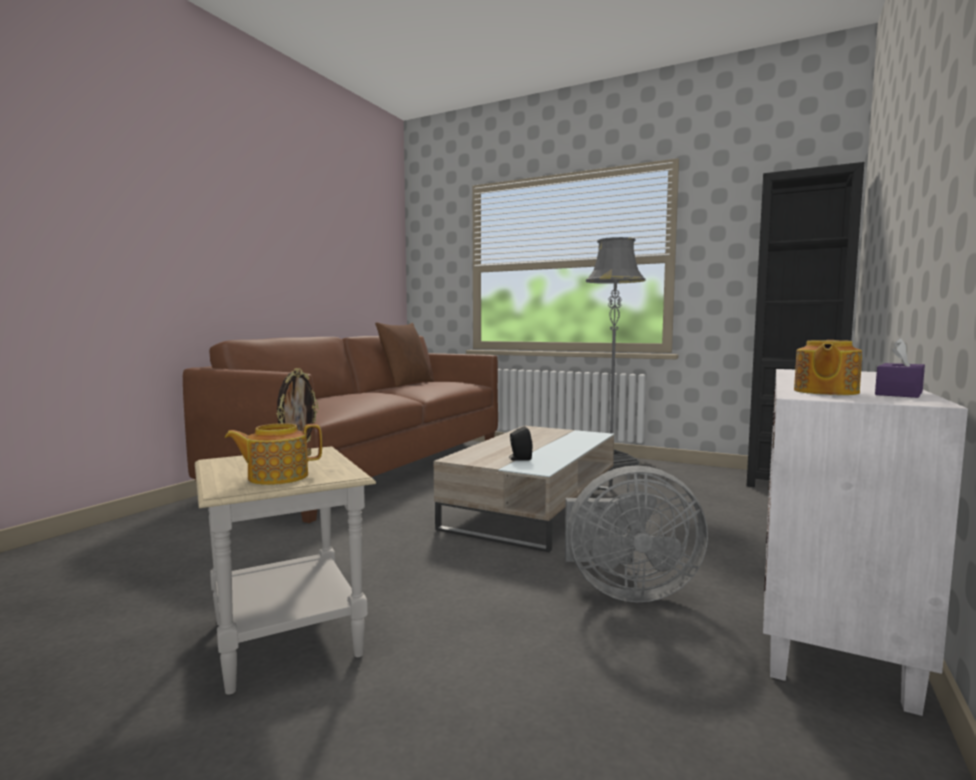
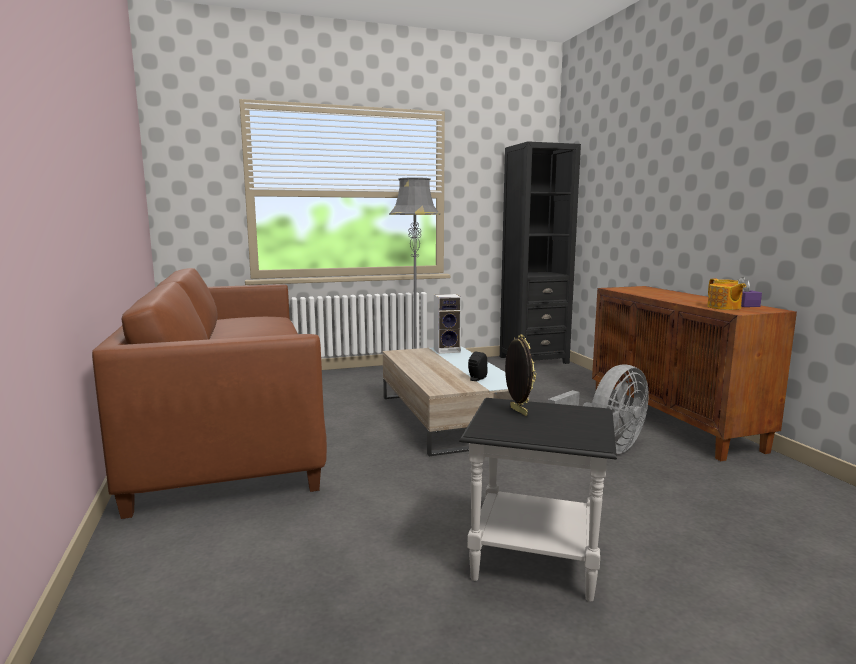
camera: 45 degrees left, 5 degrees up
beige side table [195,446,376,695] -> black side table [459,398,617,601]
teapot [224,423,322,485] -> none
brown pillow [375,322,433,387] -> none
white cabinet [763,369,968,716] -> brown cabinet [592,286,797,461]
none -> speaker [434,294,461,354]

